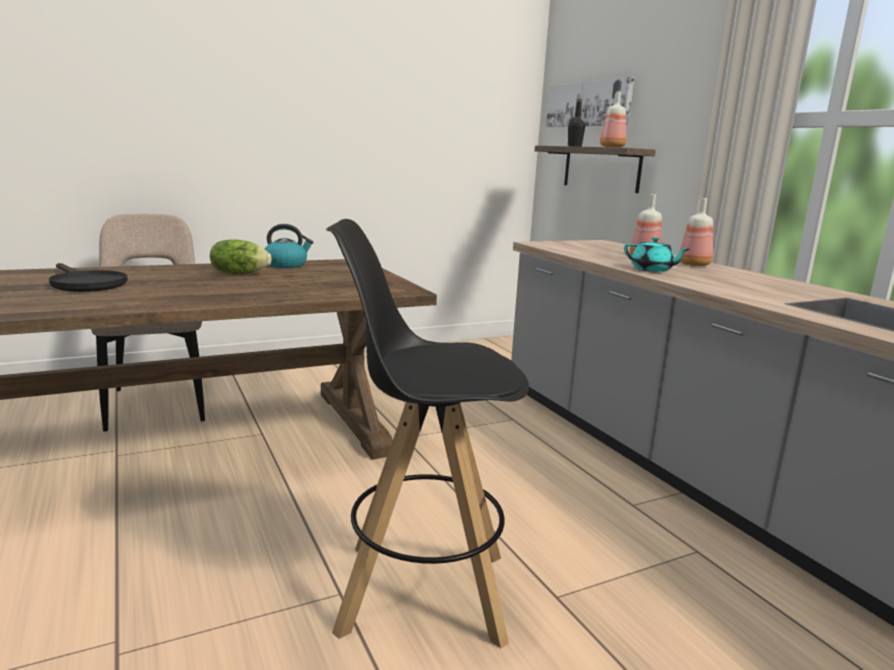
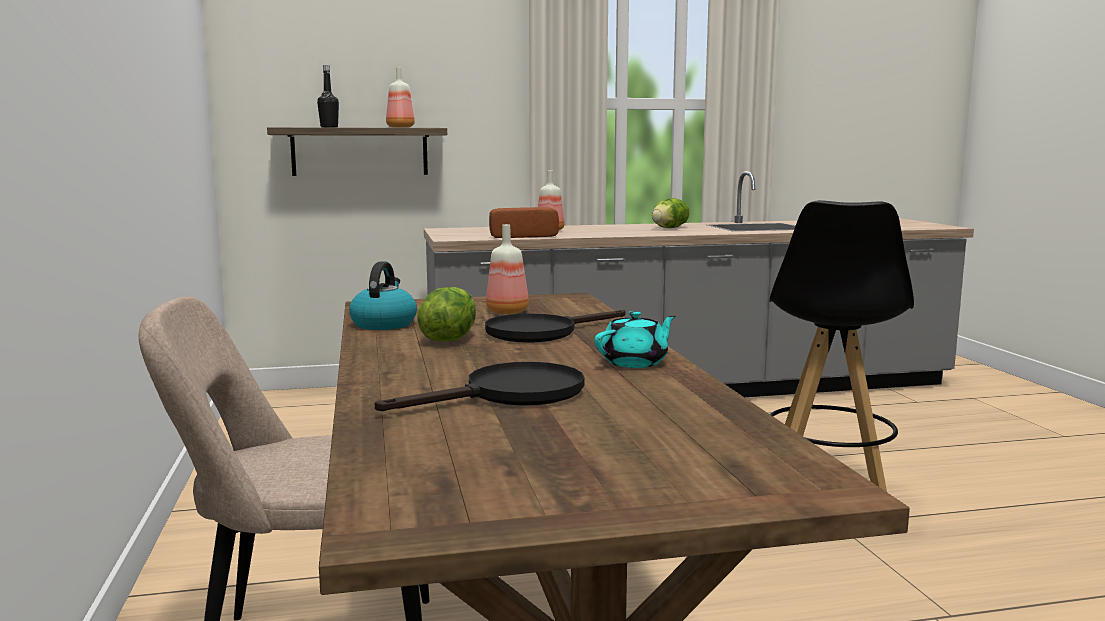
camera: 75 degrees left, 5 degrees down
picture [546,77,634,127] -> none
turquoise teapot [624,237,690,272] -> turquoise teapot moved to [595,311,676,368]
bottle [679,198,713,266] -> bottle moved to [486,224,529,314]
none -> black frying pan [485,310,625,343]
none -> bread [489,207,559,238]
none -> lettuce [652,198,689,228]

